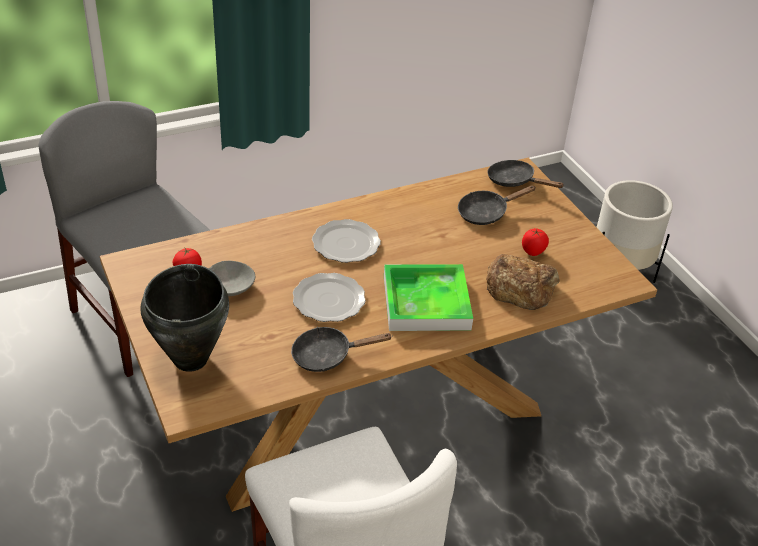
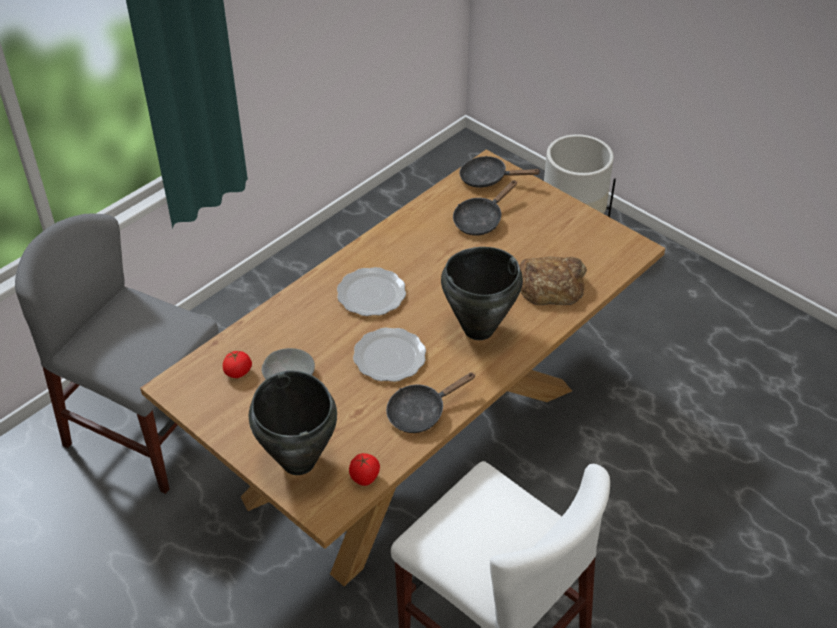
camera: 20 degrees left, 5 degrees up
tray [384,264,473,331] -> black cooking pot [441,247,523,340]
tomato [522,228,549,256] -> tomato moved to [349,453,380,486]

